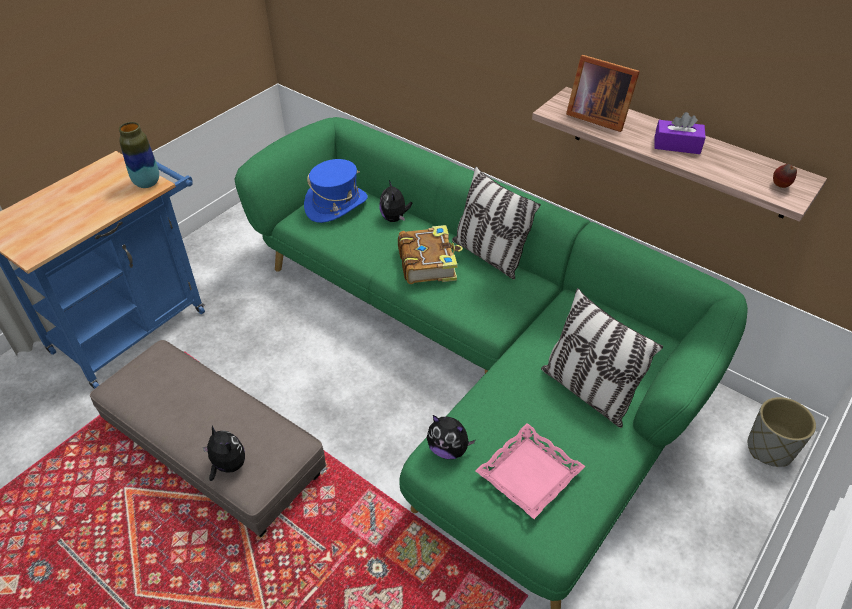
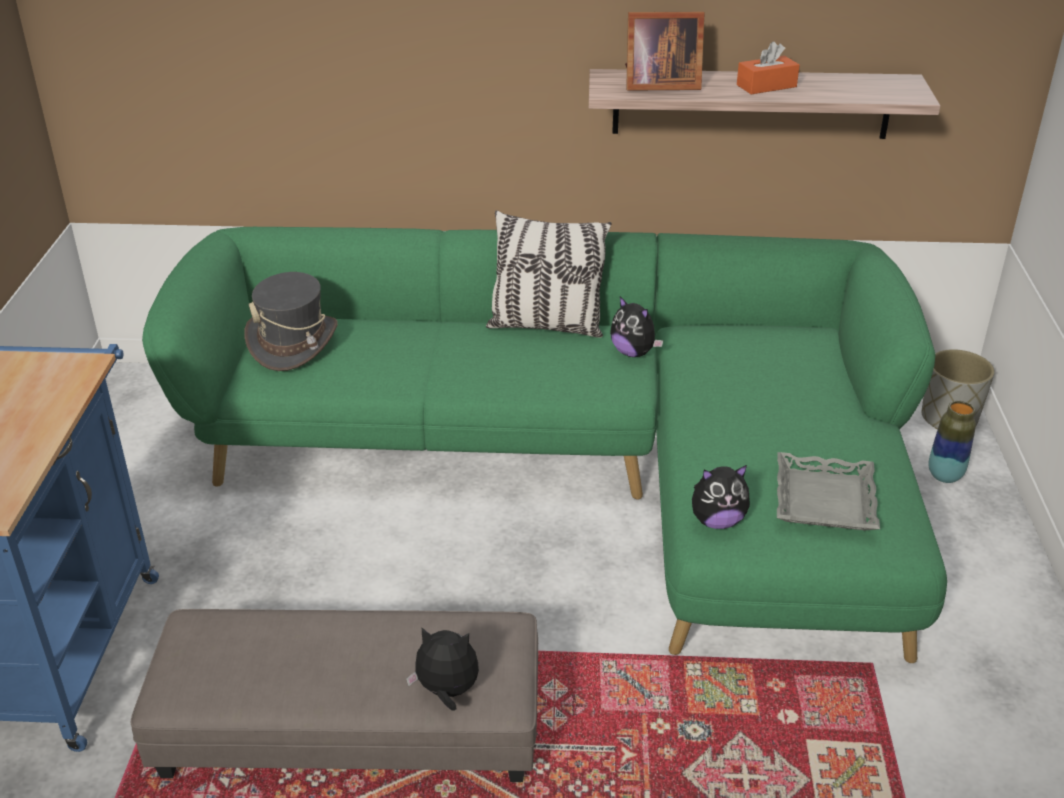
camera: 35 degrees left, 10 degrees down
vase [119,122,159,188] -> vase moved to [929,401,976,483]
blue hat [304,159,368,223] -> grey hat [244,272,338,371]
plush toy [379,180,412,222] -> plush toy moved to [610,296,664,357]
book [398,225,463,284] -> none
pink tray [475,423,586,519] -> grey tray [777,452,880,530]
pillow [541,288,663,428] -> none
purple tissue box [654,112,706,154] -> orange tissue box [737,42,800,94]
apple [773,164,797,188] -> none

